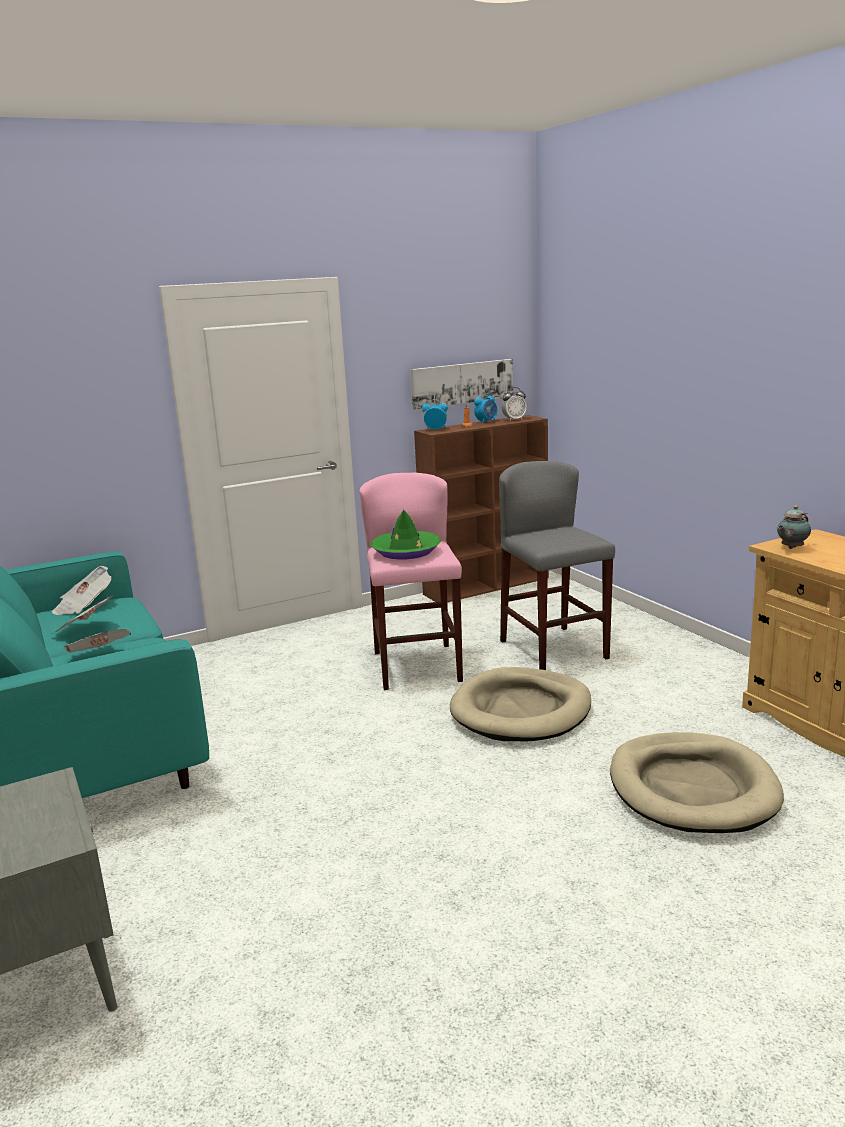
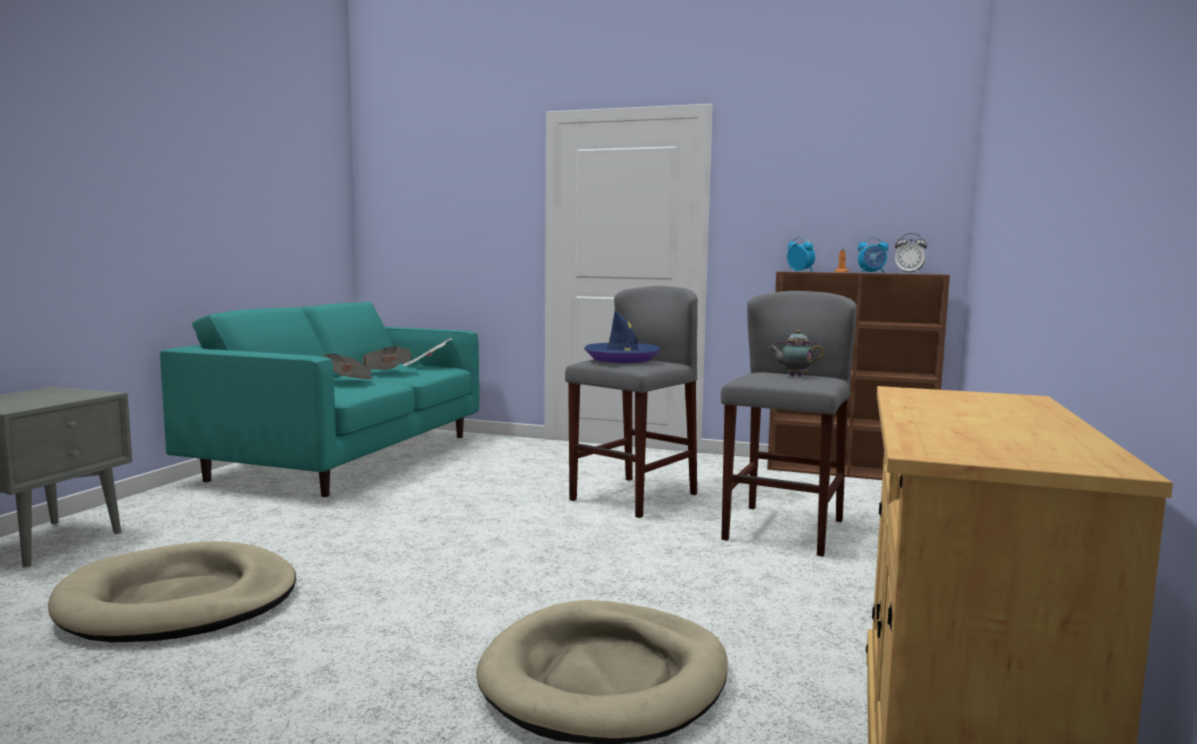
camera: 45 degrees right, 10 degrees down
pink stool [359,473,463,690] -> grey stool [565,286,698,518]
green hat [370,510,441,559] -> blue hat [584,310,660,363]
picture [410,359,513,410] -> none
beige dog bed [450,667,591,741] -> beige dog bed moved to [48,541,296,643]
teapot [777,506,811,549] -> teapot moved to [769,330,825,376]

